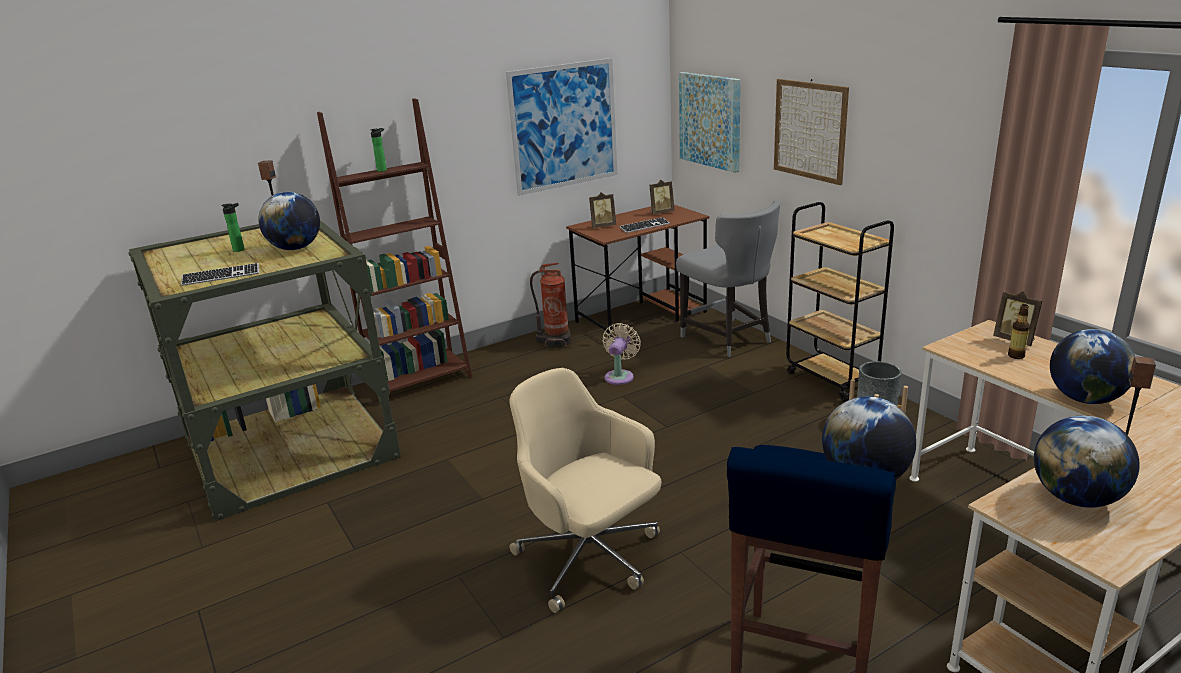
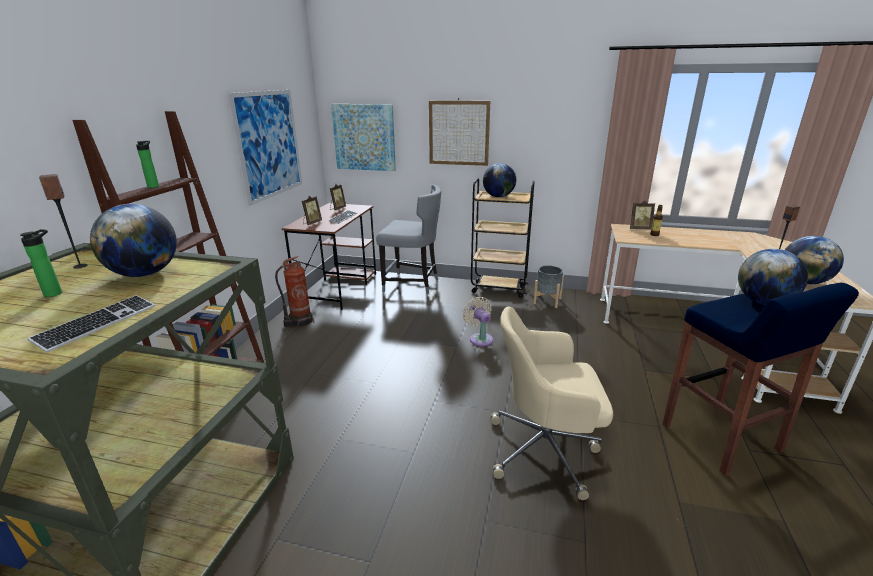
camera: 45 degrees left, 0 degrees up
beige fan [603,323,641,385] -> beige fan moved to [463,297,493,346]
globe [1050,329,1135,404] -> globe moved to [483,163,516,197]

